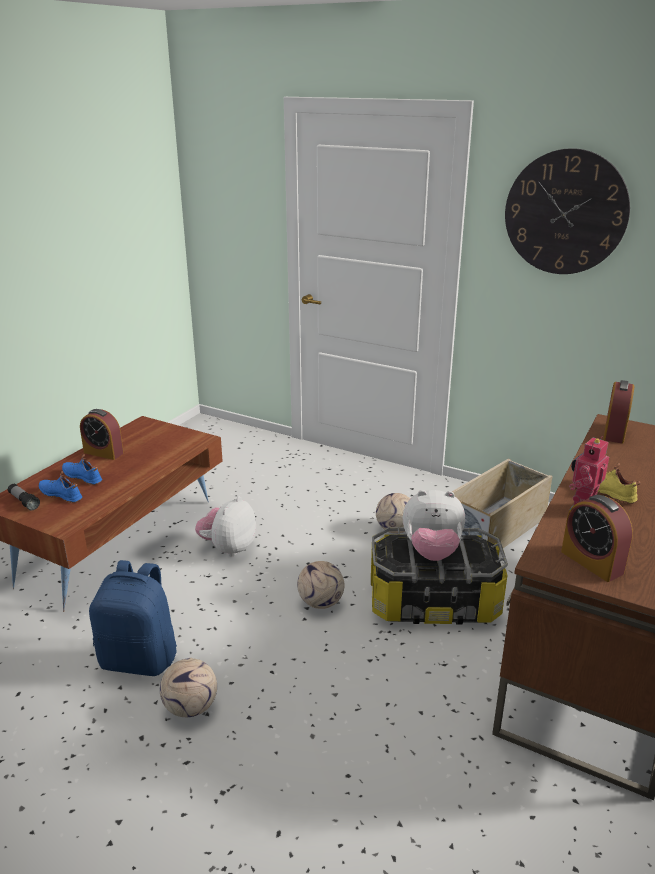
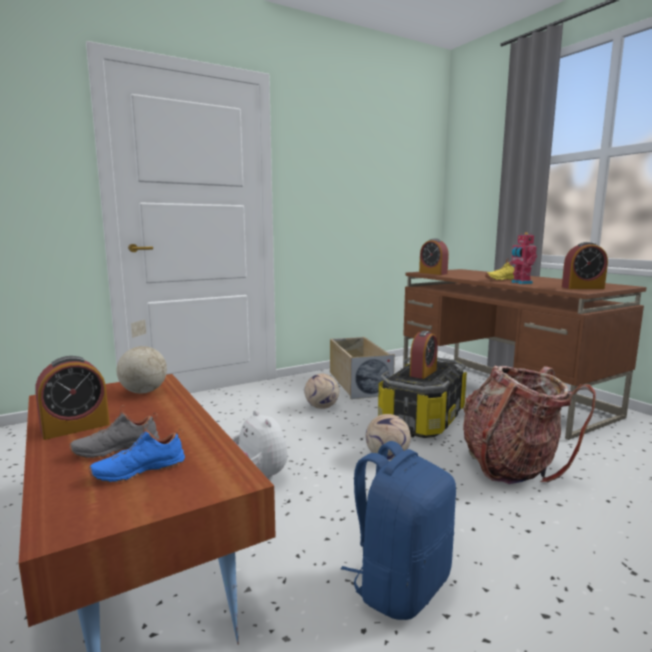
camera: 60 degrees left, 15 degrees down
flashlight [8,484,40,511] -> none
blue shoe [62,454,102,485] -> grey shoe [69,405,159,459]
football [160,658,217,717] -> none
plush toy [403,490,465,561] -> alarm clock [410,331,438,379]
wall clock [505,148,630,274] -> none
none -> globe [117,319,167,394]
none -> backpack [463,365,595,484]

